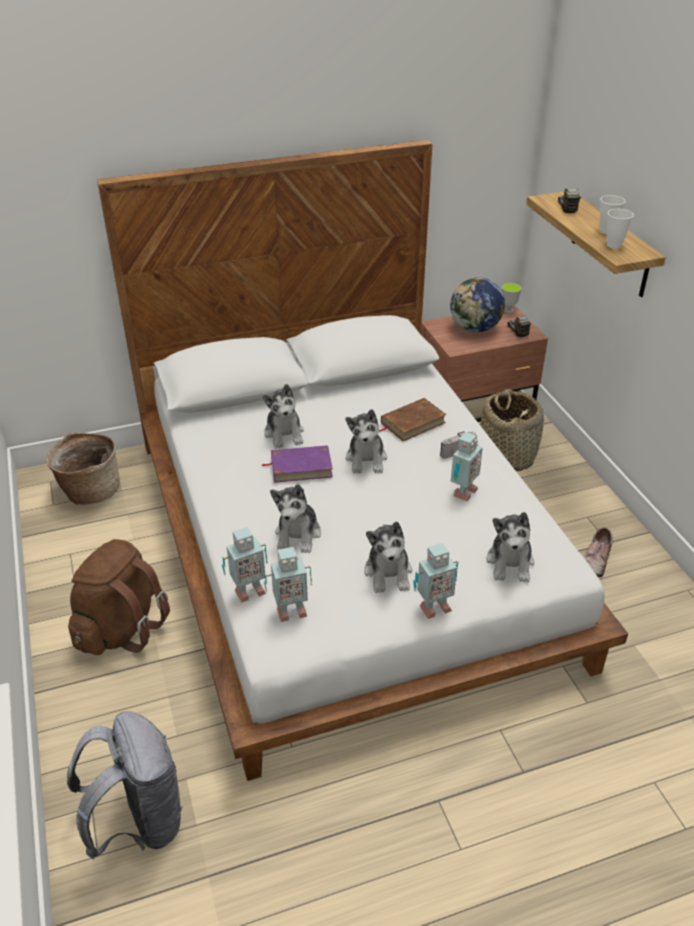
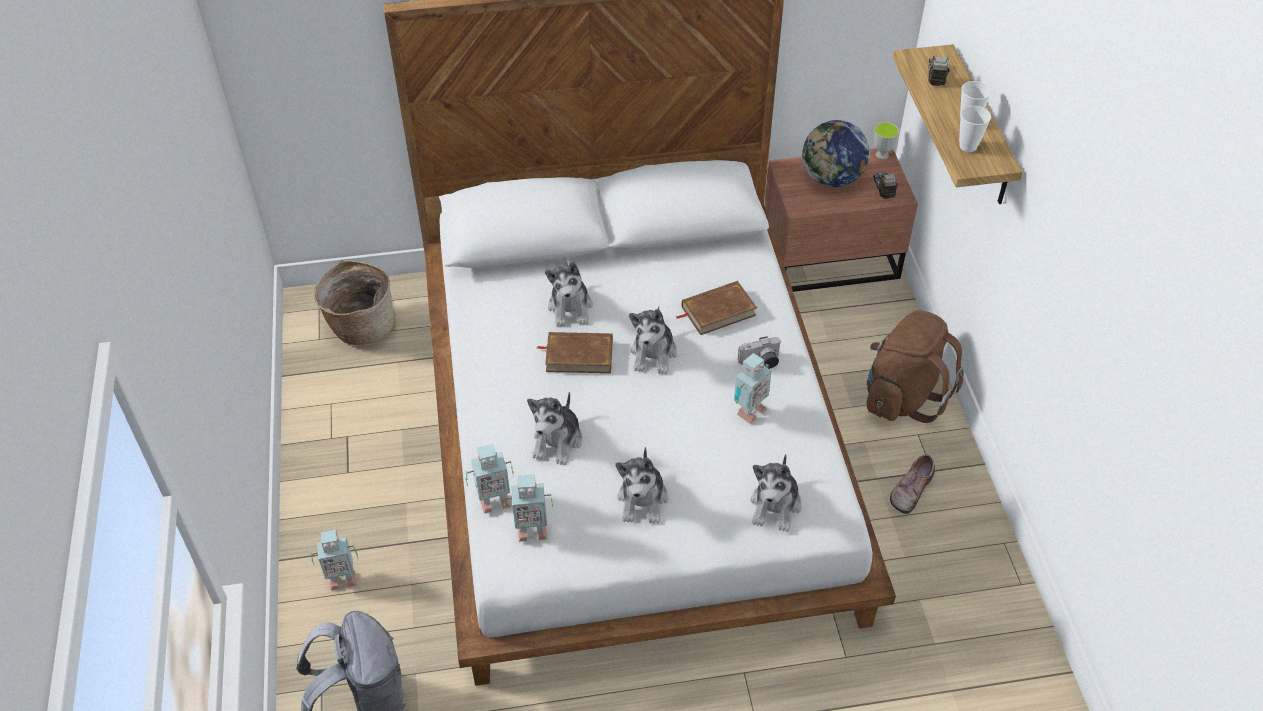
camera: 10 degrees right, 10 degrees up
brown backpack [68,539,170,655] -> brown backpack moved to [867,310,964,423]
purple book [262,445,333,483] -> brown book [537,332,613,373]
toy robot [414,543,458,619] -> toy robot moved to [311,530,358,590]
basket [480,389,544,471] -> none

